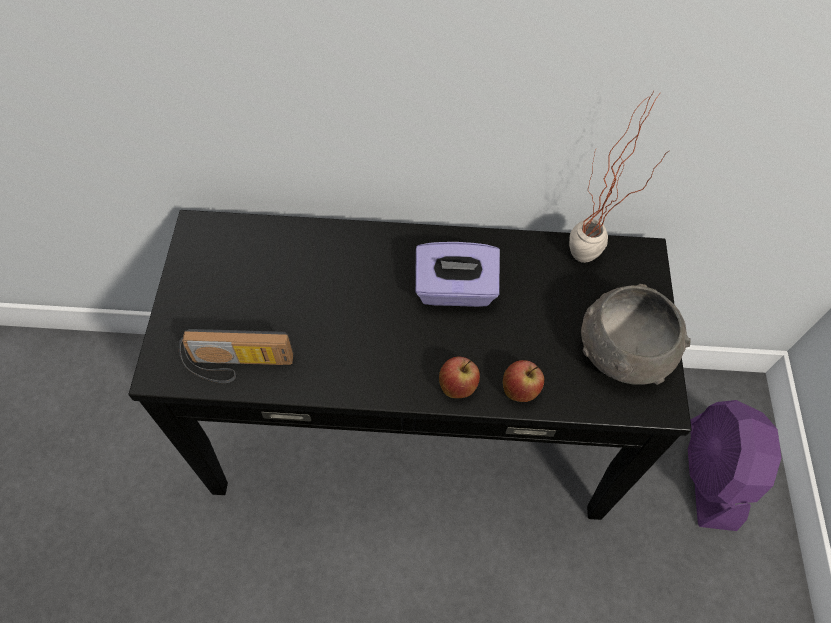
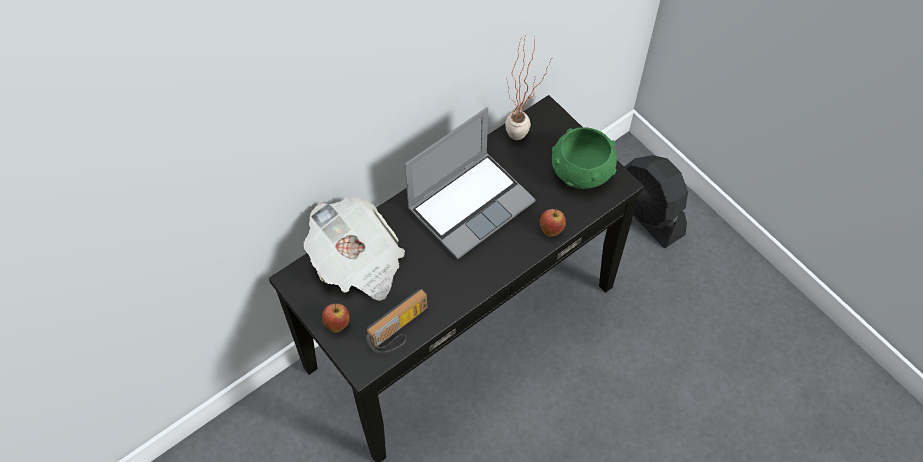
camera: 40 degrees left, 0 degrees up
purple tissue box [415,242,500,307] -> laptop [404,107,536,260]
apple [439,357,480,398] -> apple moved to [322,303,350,333]
grey bowl [581,284,691,385] -> green bowl [552,127,617,189]
purple fan [688,400,782,531] -> black fan [625,155,688,248]
none -> newspaper [304,197,405,301]

